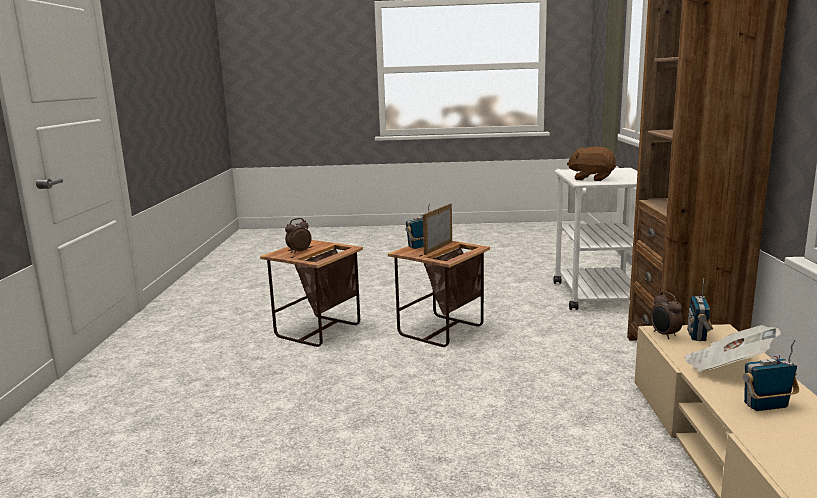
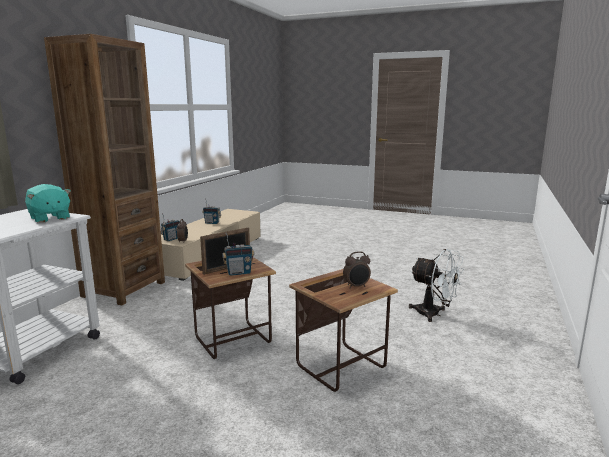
camera: 160 degrees left, 0 degrees up
brown plush toy [567,147,616,181] -> turquoise plush toy [25,184,71,223]
newspaper [684,325,781,372] -> none
none -> white fan [409,249,464,322]

